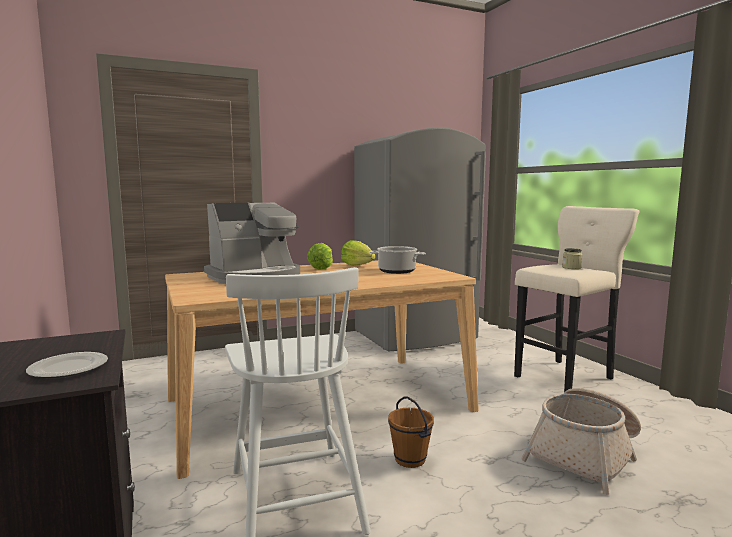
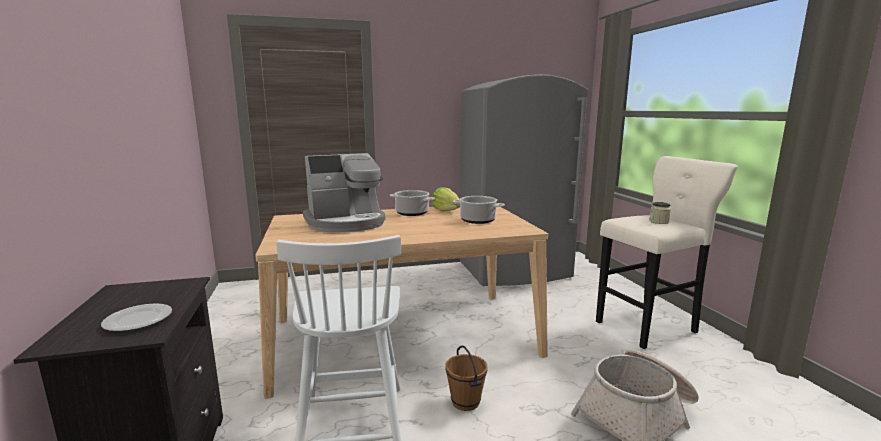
camera: 10 degrees right, 5 degrees up
lettuce [307,243,333,270] -> cooking pot [390,190,435,216]

